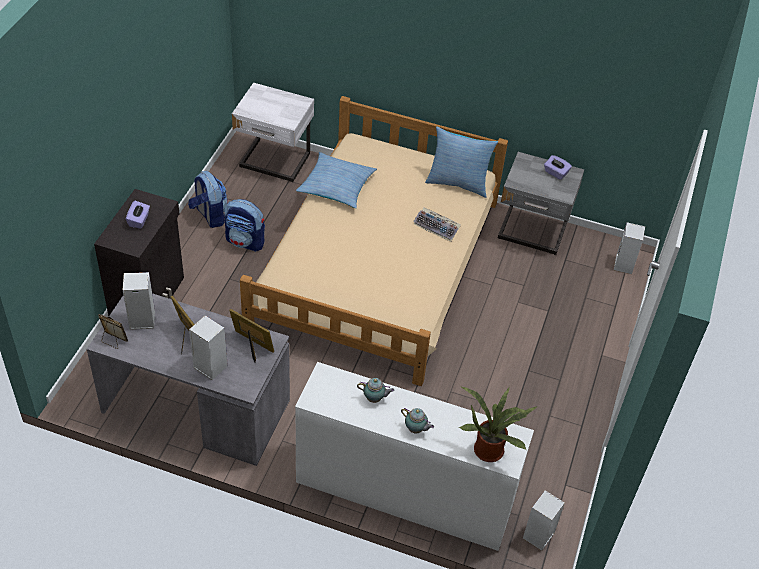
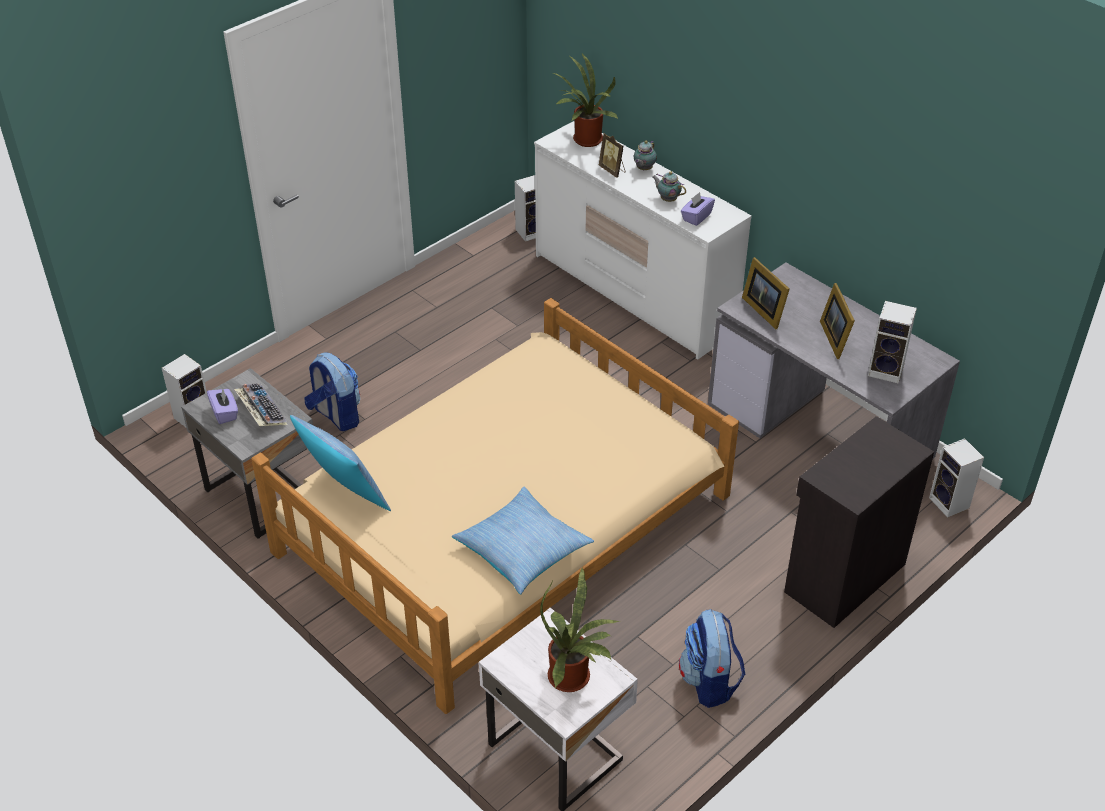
camera: 150 degrees left, 5 degrees down
picture frame [98,314,128,349] -> picture frame moved to [599,133,626,178]
purple tissue box [126,201,150,229] -> purple tissue box moved to [681,192,715,226]
speaker [189,315,228,380] -> speaker moved to [929,438,984,517]
backpack [224,199,265,252] -> backpack moved to [304,352,360,431]
teapot [401,408,434,433] -> teapot turned 120 degrees counterclockwise [634,141,657,170]
keyboard [413,208,461,242] -> keyboard moved to [234,383,288,426]
none -> potted plant [540,568,620,692]

